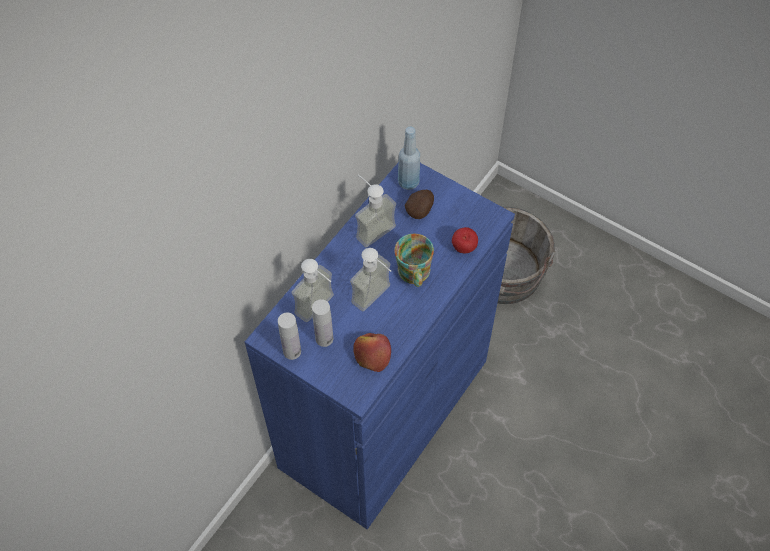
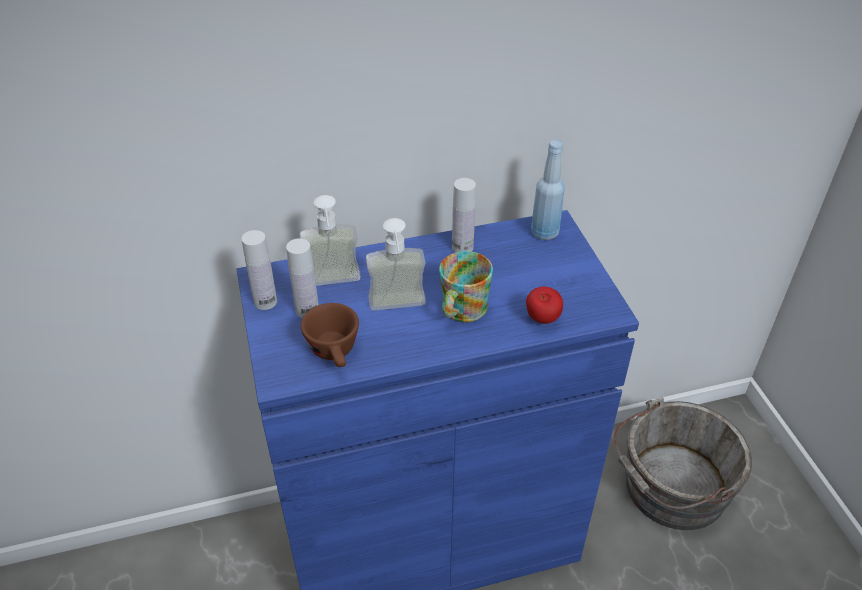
camera: 40 degrees right, 15 degrees down
apple [353,333,391,372] -> brown cup [301,303,359,367]
soap dispenser [355,174,396,247] -> white bottle [452,178,476,253]
potato [405,190,434,219] -> none

